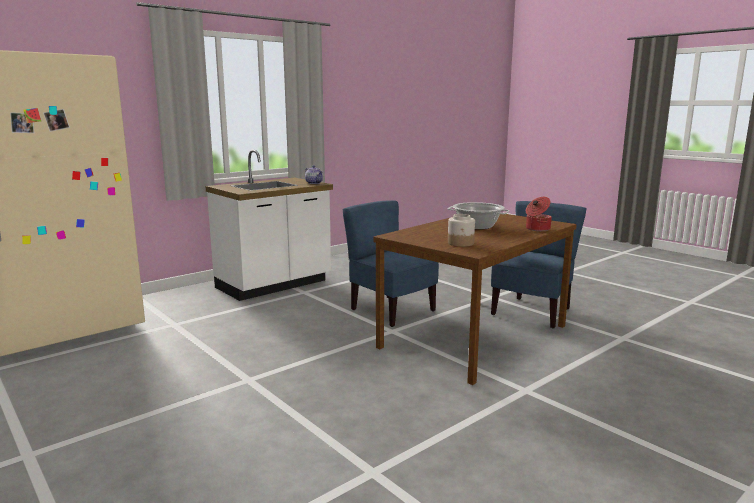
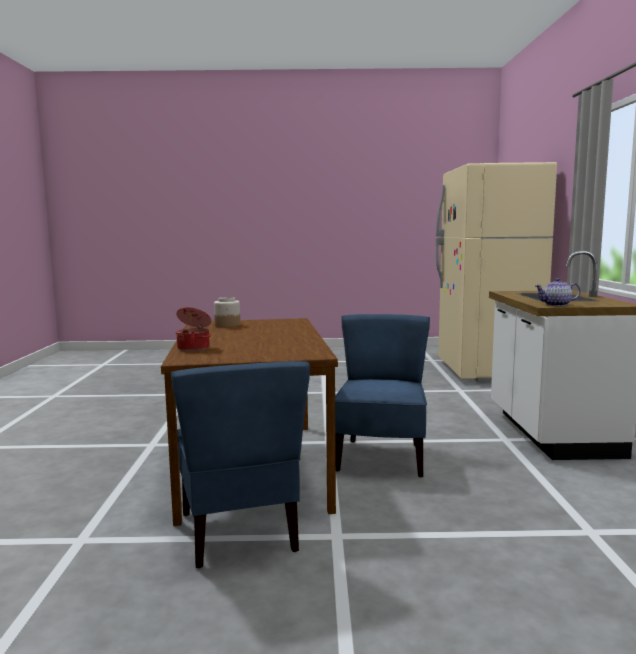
camera: 130 degrees right, 5 degrees down
blue chair [343,200,439,327] -> blue chair turned 75 degrees counterclockwise [335,314,430,477]
cooking pot [448,202,510,230] -> none

